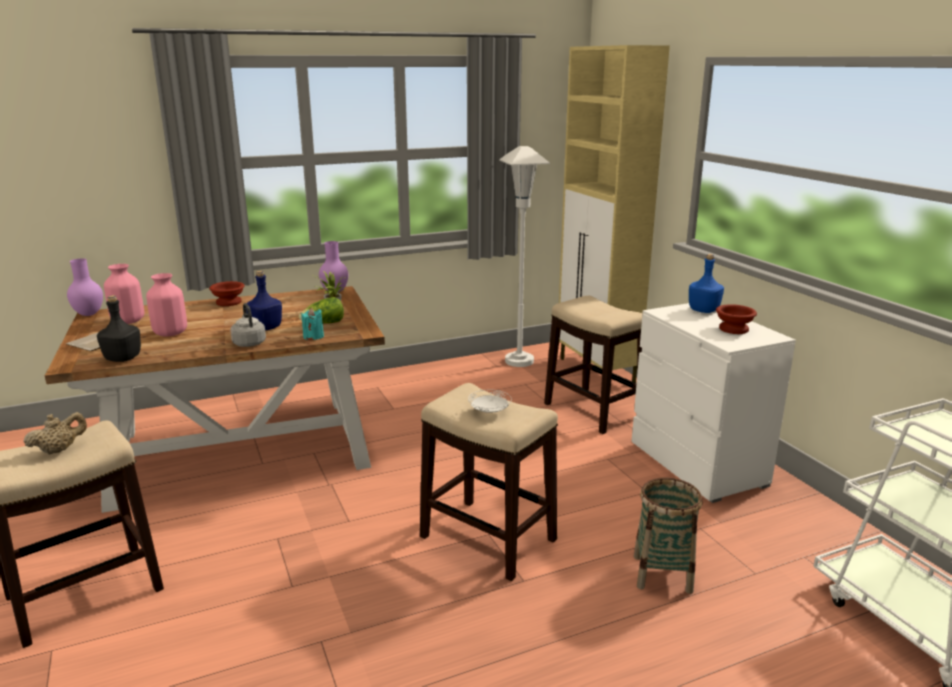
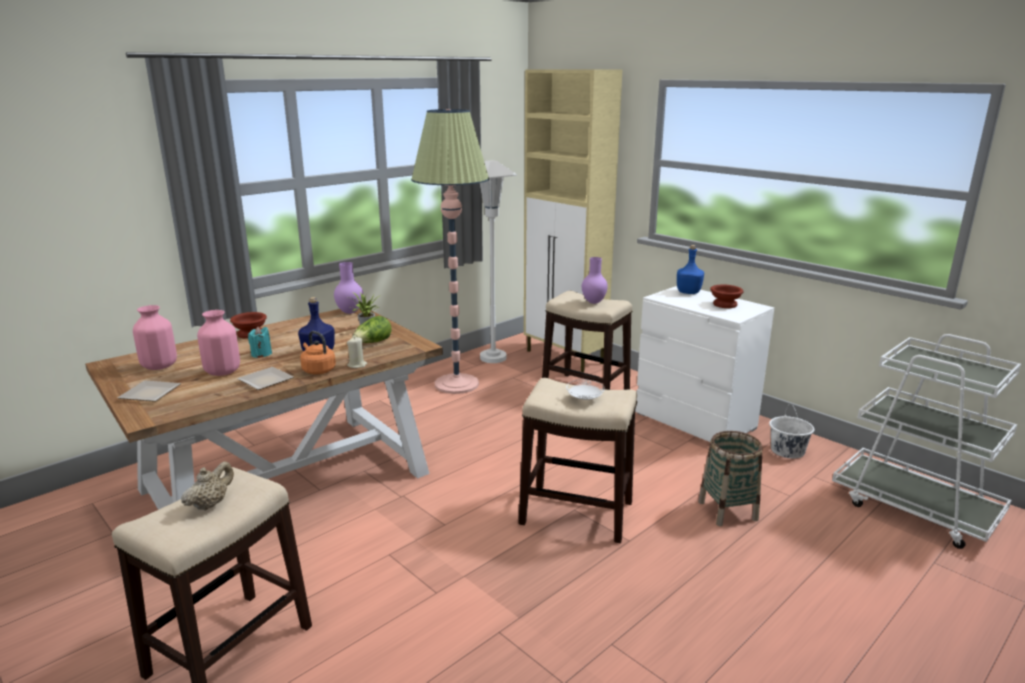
camera: 20 degrees left, 0 degrees up
purple vase [67,258,103,316] -> purple vase moved to [582,257,608,304]
black bottle [97,295,141,362] -> none
grey kettle [230,303,266,347] -> orange kettle [300,331,336,374]
turquoise candle [302,308,324,340] -> turquoise candle moved to [248,326,272,358]
none -> plate [237,367,294,390]
none -> beige candle [347,337,367,368]
none -> floor lamp [411,109,489,394]
none -> white bucket [769,404,815,459]

